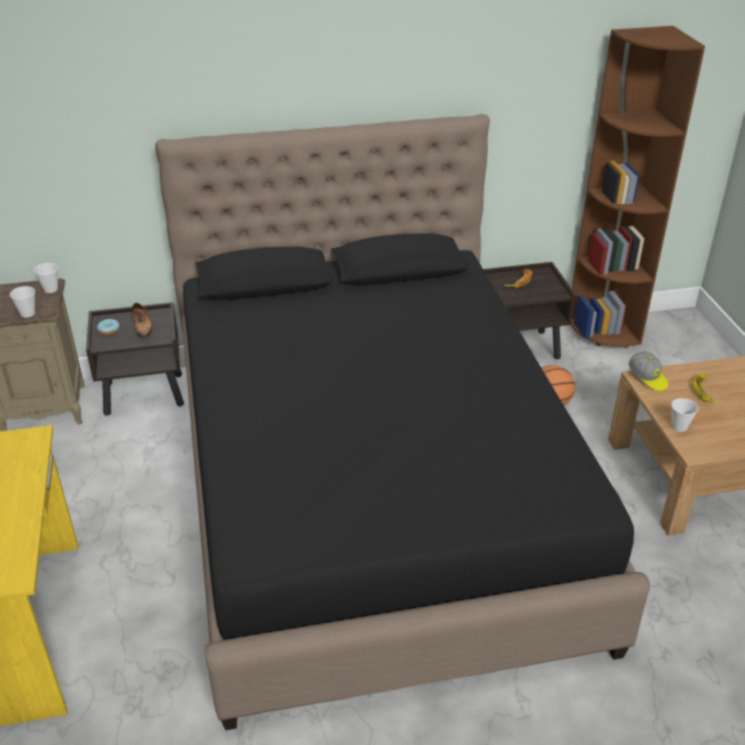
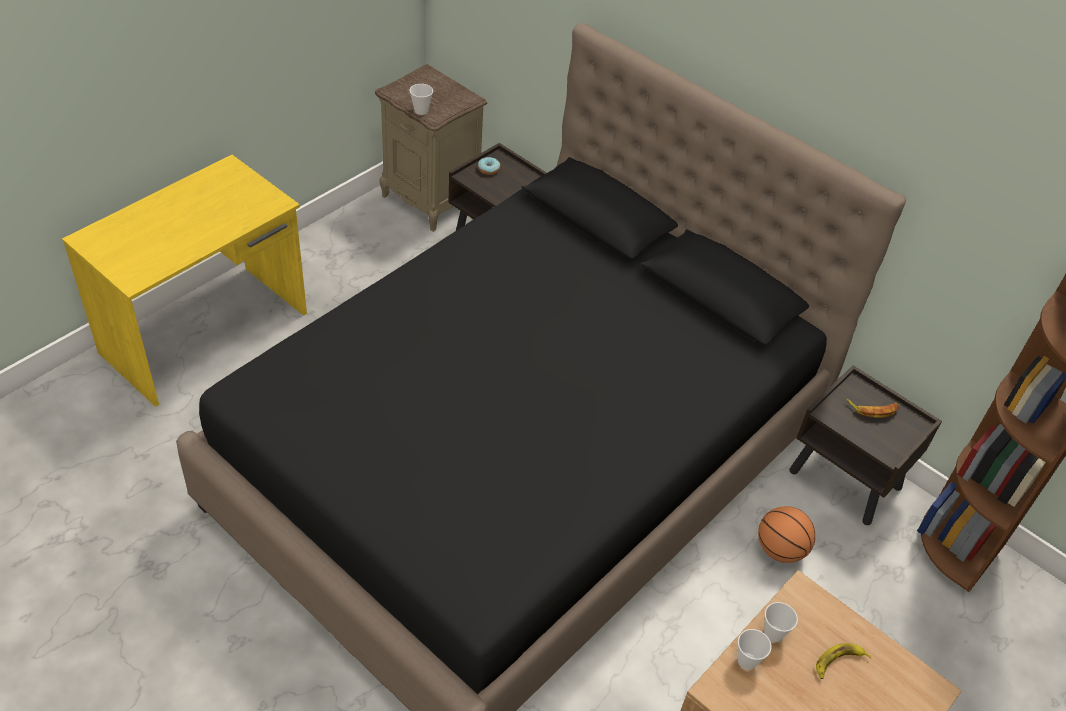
camera: 50 degrees right, 10 degrees up
cup [34,263,58,293] -> cup moved to [764,602,798,642]
shoe [131,303,153,338] -> none
cap [628,351,668,391] -> none

